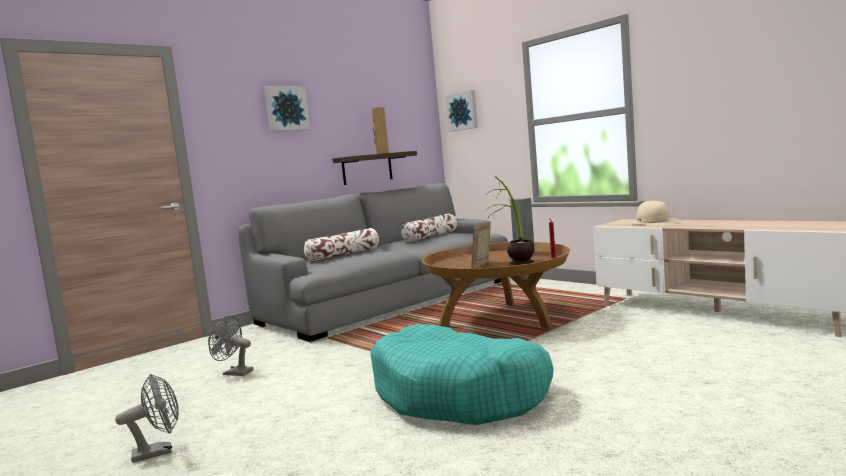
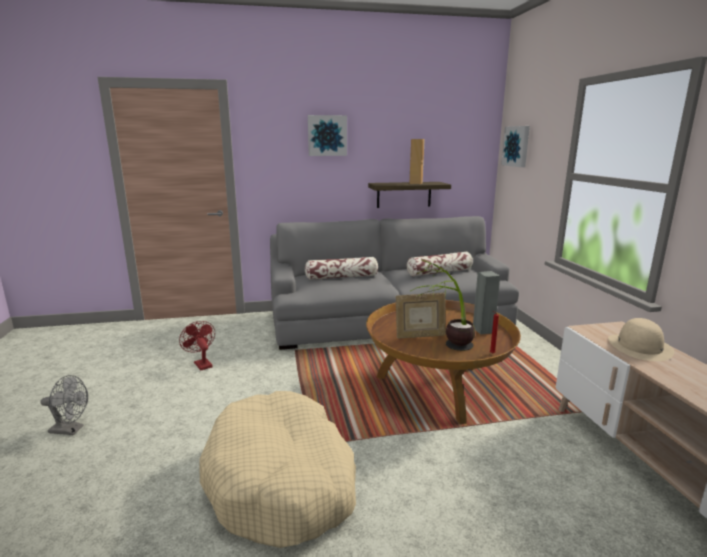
camera: 30 degrees right, 10 degrees up
grey fan [208,316,254,376] -> red fan [179,321,215,371]
turquoise dog bed [370,324,554,425] -> beige dog bed [199,391,356,548]
picture frame [471,221,491,268] -> picture frame turned 150 degrees counterclockwise [396,293,446,339]

